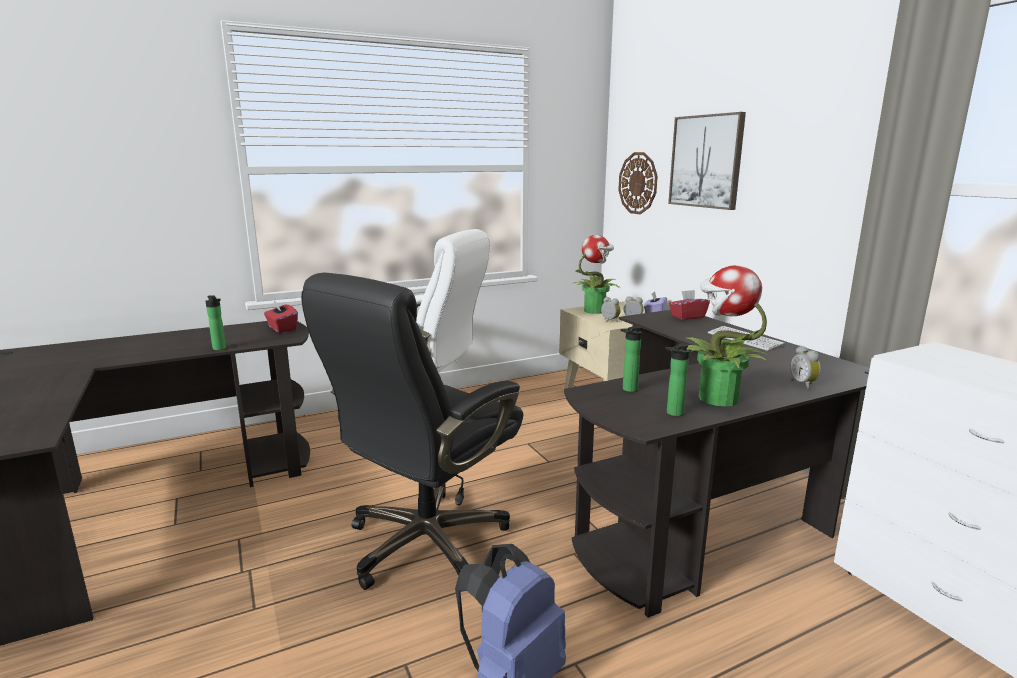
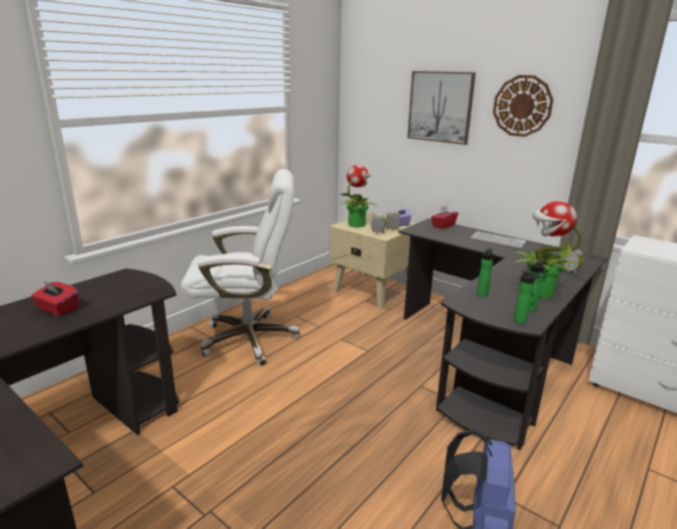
camera: 25 degrees left, 5 degrees up
bottle [205,295,226,350] -> bottle moved to [514,271,541,324]
red tissue box [264,300,298,333] -> red tissue box moved to [31,281,79,316]
black office chair [301,273,523,590] -> none
wall clock [618,152,658,214] -> wall clock moved to [493,75,553,137]

